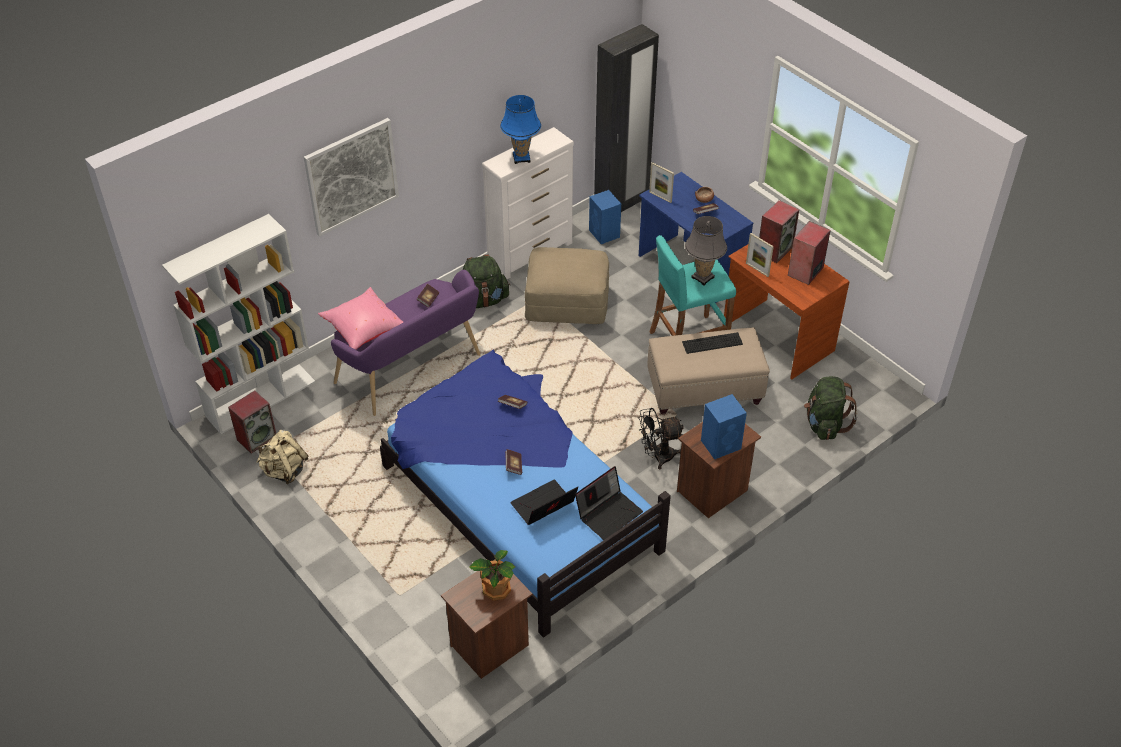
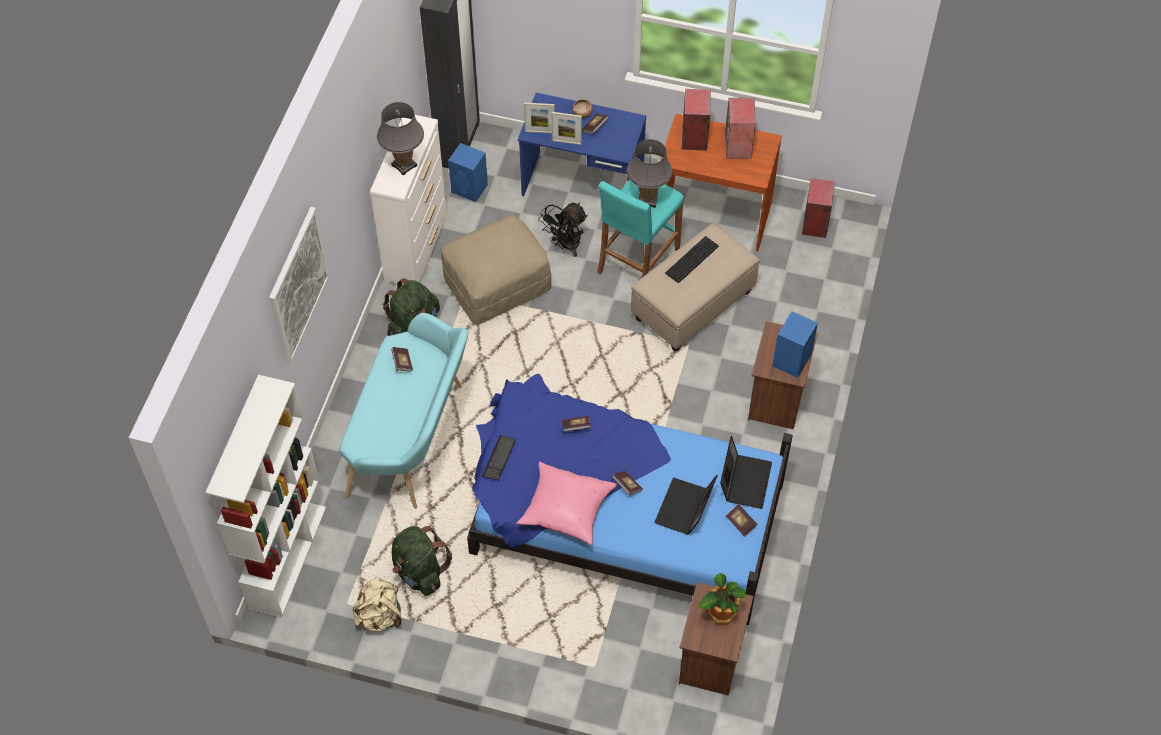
camera: 35 degrees left, 10 degrees up
speaker [228,390,276,454] -> speaker moved to [802,178,835,238]
pink pillow [318,287,403,350] -> pink pillow moved to [517,462,617,545]
purple bench [331,270,481,416] -> turquoise bench [339,313,468,509]
blue table lamp [500,95,541,164] -> grey table lamp [377,102,424,176]
black fan [639,408,684,470] -> black fan moved to [538,203,588,257]
picture frame [746,233,774,277] -> picture frame moved to [551,112,582,145]
green backpack [804,376,858,440] -> green backpack moved to [392,526,452,596]
none -> keyboard [482,435,516,480]
none -> book [726,504,758,537]

